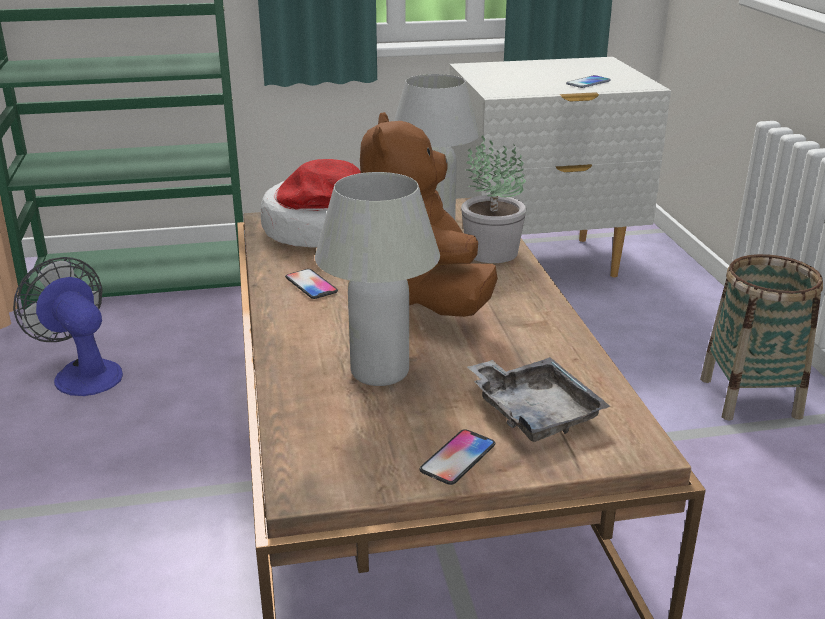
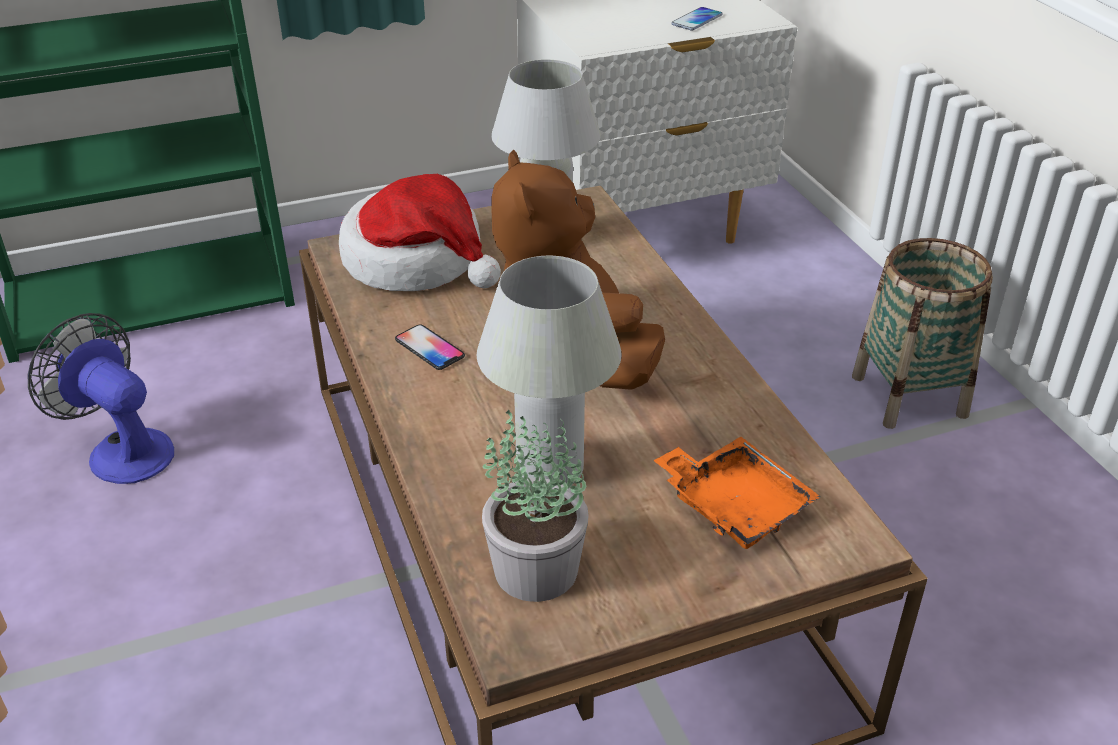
camera: 10 degrees left, 10 degrees up
phone [419,429,495,485] -> none
potted plant [461,135,526,263] -> potted plant moved to [482,410,588,602]
grey tray [468,357,610,442] -> orange tray [654,436,821,549]

